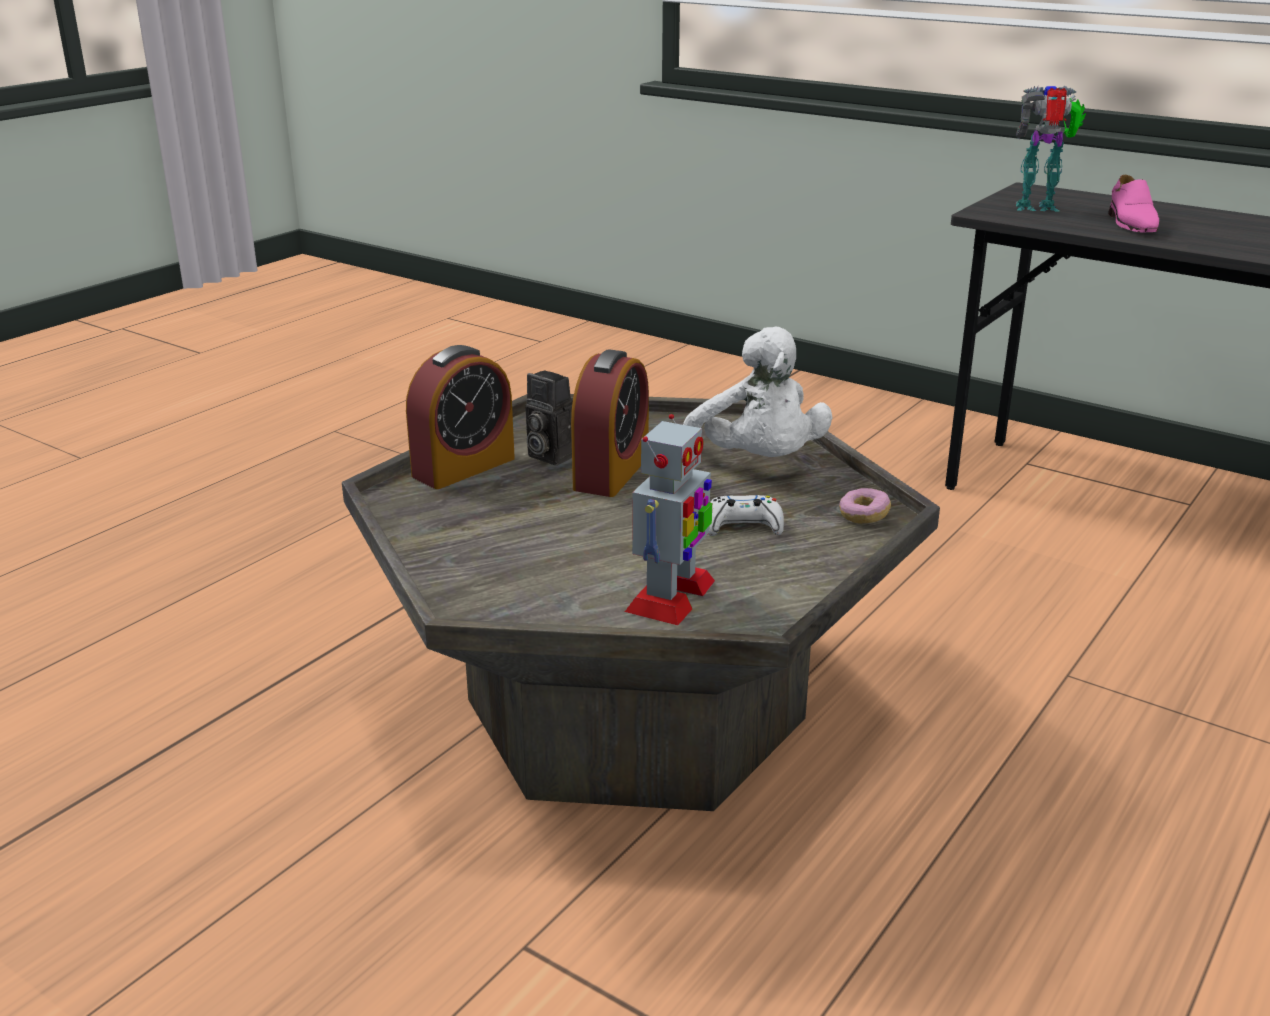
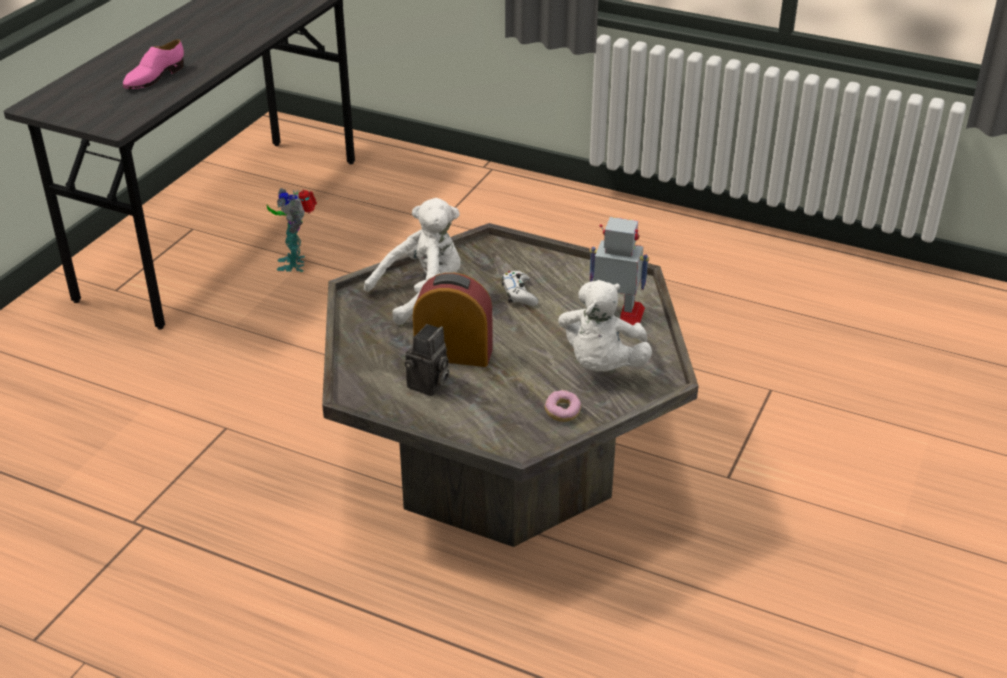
camera: 100 degrees left, 10 degrees up
alarm clock [406,345,515,489] -> none
donut [839,488,891,523] -> donut moved to [545,390,581,422]
toy robot [1016,85,1086,212] -> toy robot moved to [267,188,317,272]
pink shoe [1108,175,1159,232] -> pink shoe turned 135 degrees clockwise [122,39,184,89]
none -> white plush toy [558,280,652,372]

